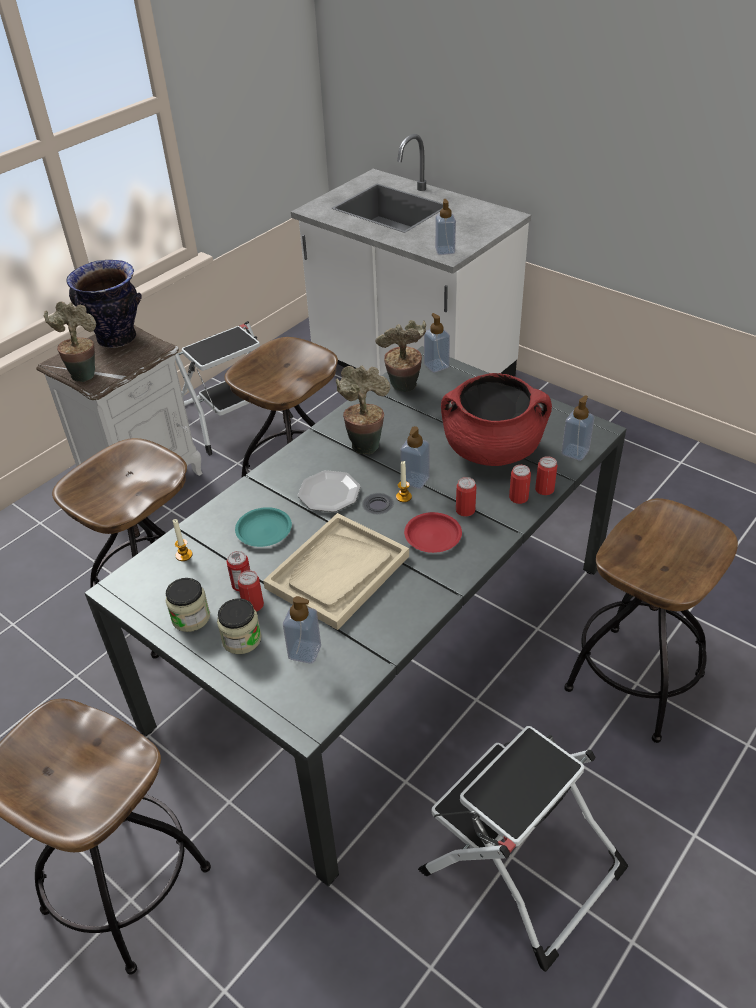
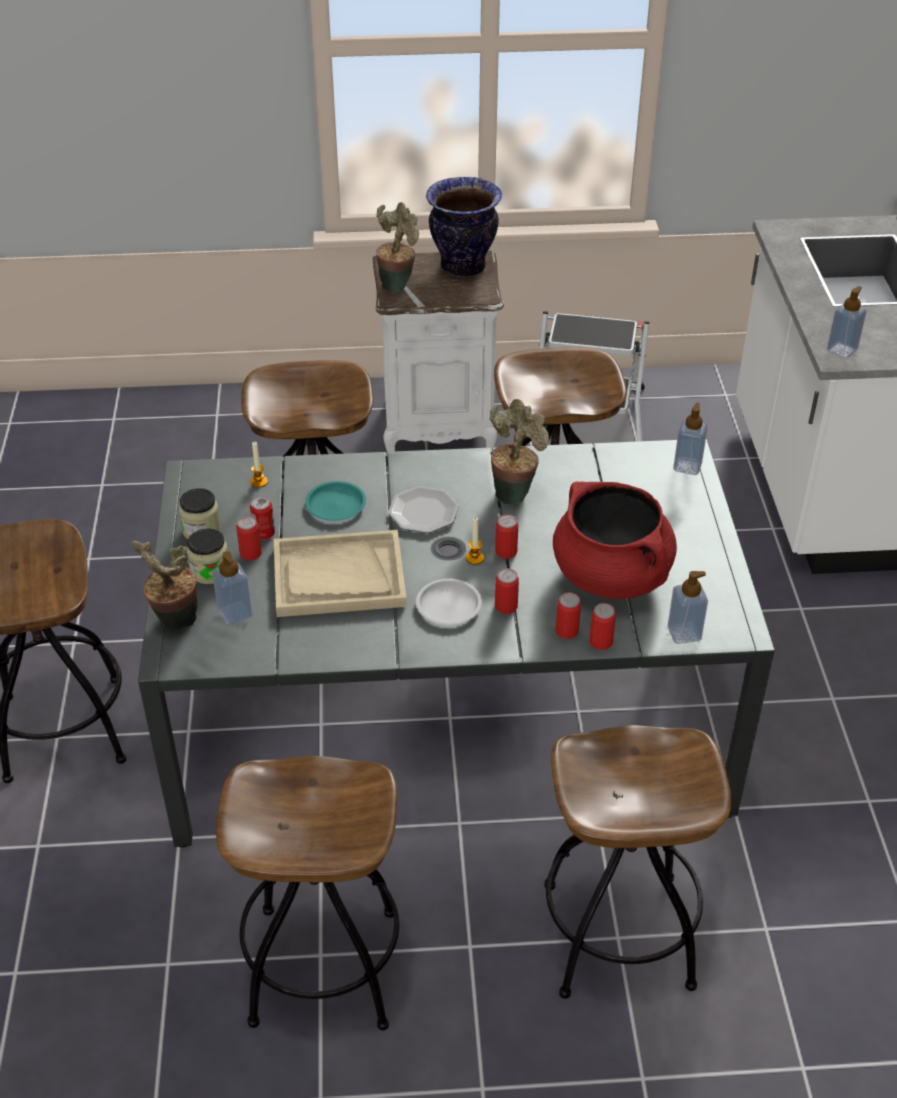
camera: 45 degrees right, 0 degrees up
potted plant [375,320,426,392] -> potted plant moved to [132,541,197,630]
soap dispenser [400,426,430,489] -> can [495,514,518,559]
red plate [404,512,462,553] -> white plate [416,579,482,625]
step ladder [418,726,628,972] -> brown stool [216,756,399,1030]

